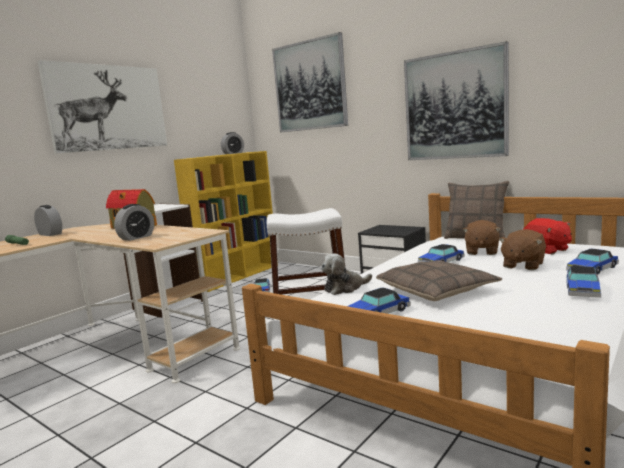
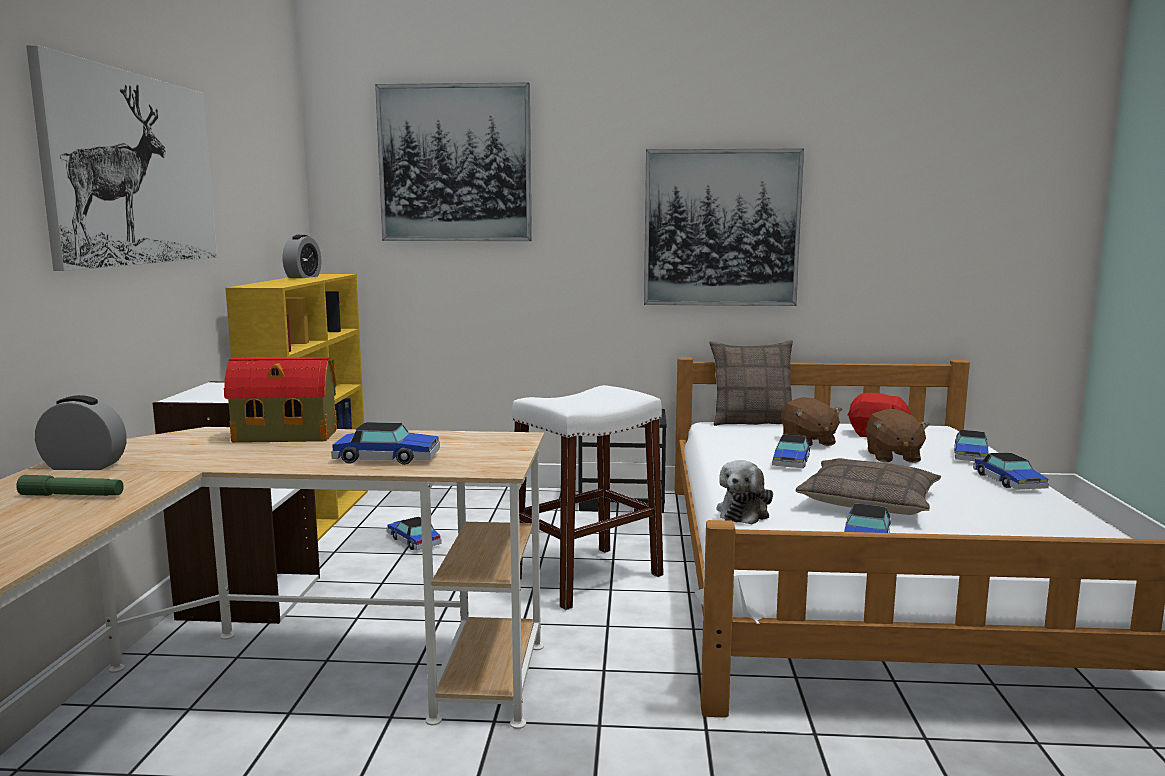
camera: 35 degrees left, 0 degrees up
alarm clock [114,204,154,241] -> toy car [331,422,440,465]

